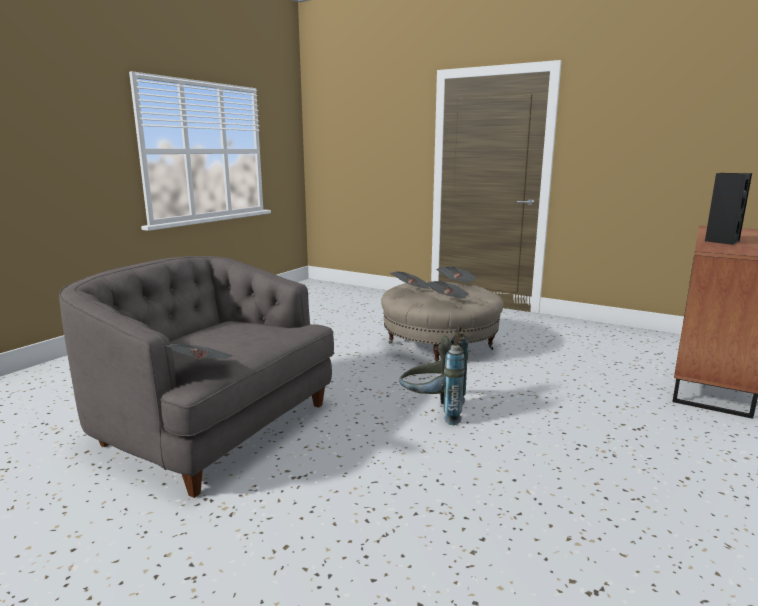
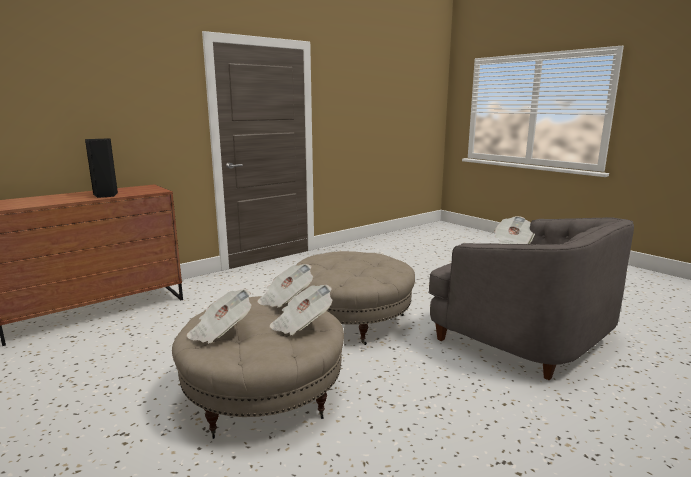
camera: 160 degrees left, 0 degrees up
grey backpack [399,326,468,425] -> beige ottoman [296,251,415,345]

